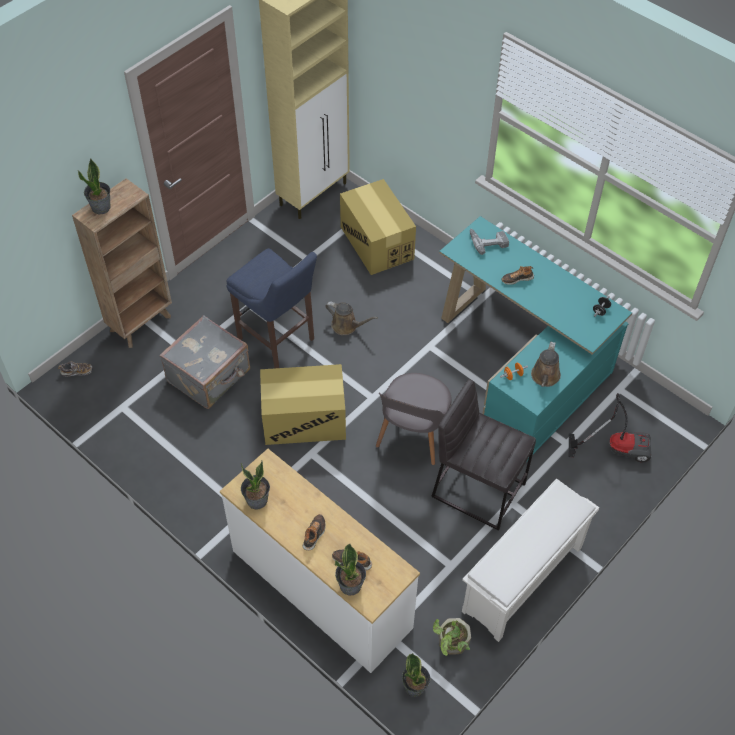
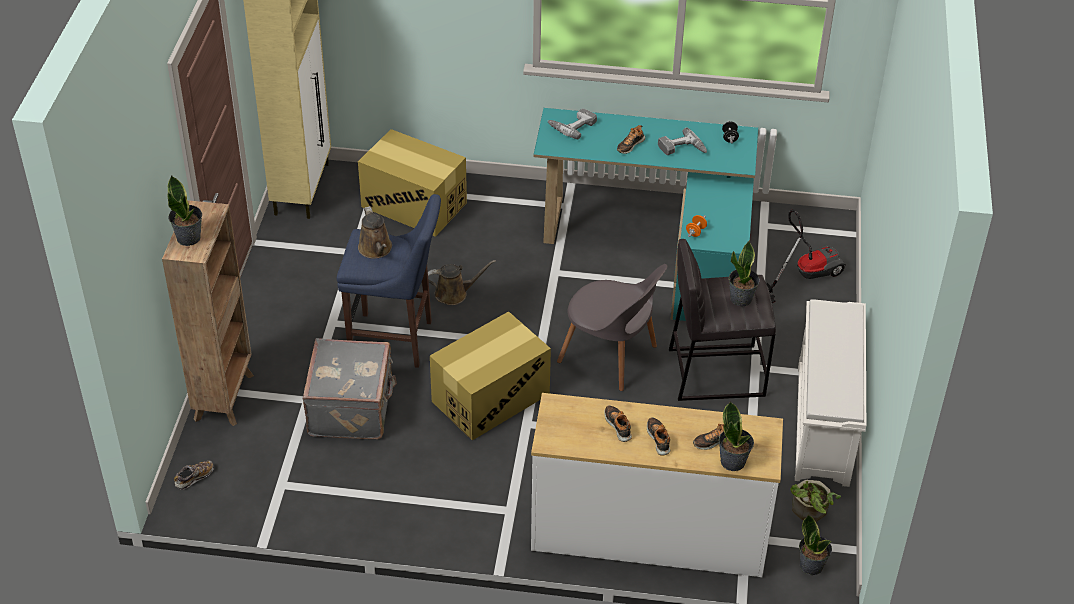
camera: 35 degrees left, 10 degrees down
potted plant [241,461,270,510] -> potted plant moved to [729,240,760,306]
grey chair [376,373,452,465] -> grey chair turned 45 degrees counterclockwise [557,264,667,391]
brown watering can [531,342,561,387] -> brown watering can moved to [358,206,392,259]
none -> shoe [604,405,632,442]
none -> power drill [658,127,707,155]

